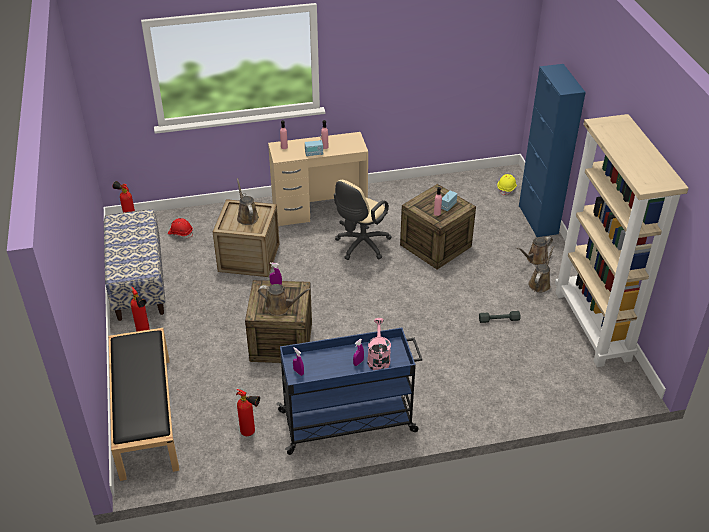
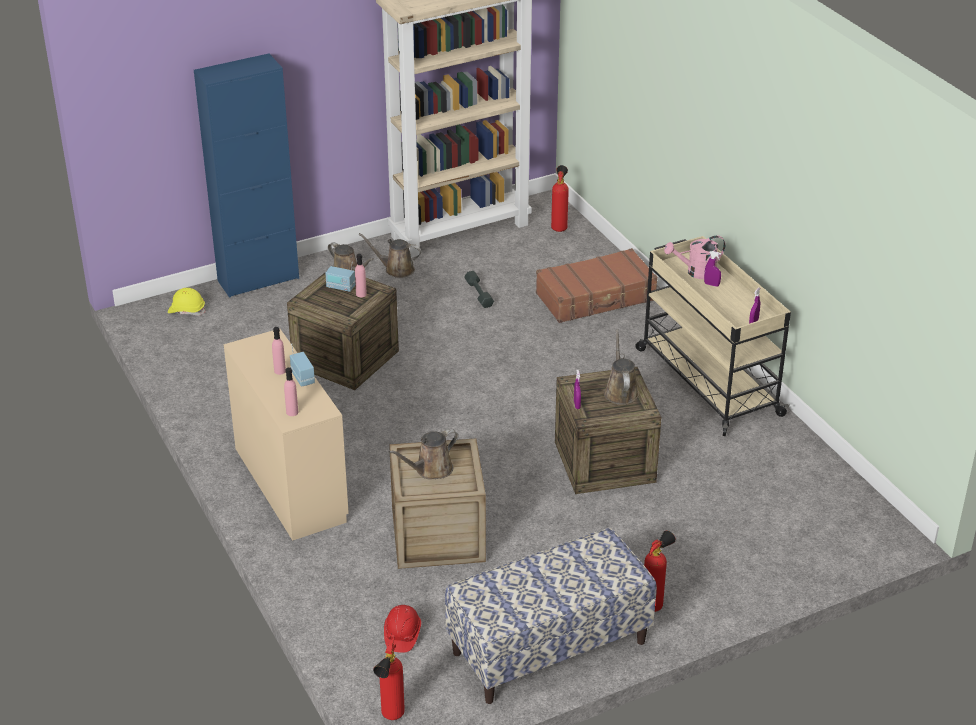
camera: 105 degrees left, 5 degrees down
black bench [109,328,179,481] -> none
fire extinguisher [236,389,260,436] -> fire extinguisher moved to [551,165,569,232]
blue cart [276,328,422,455] -> beige cart [635,236,791,436]
beige office chair [334,180,391,260] -> none
none -> brown suitcase [536,248,658,323]

